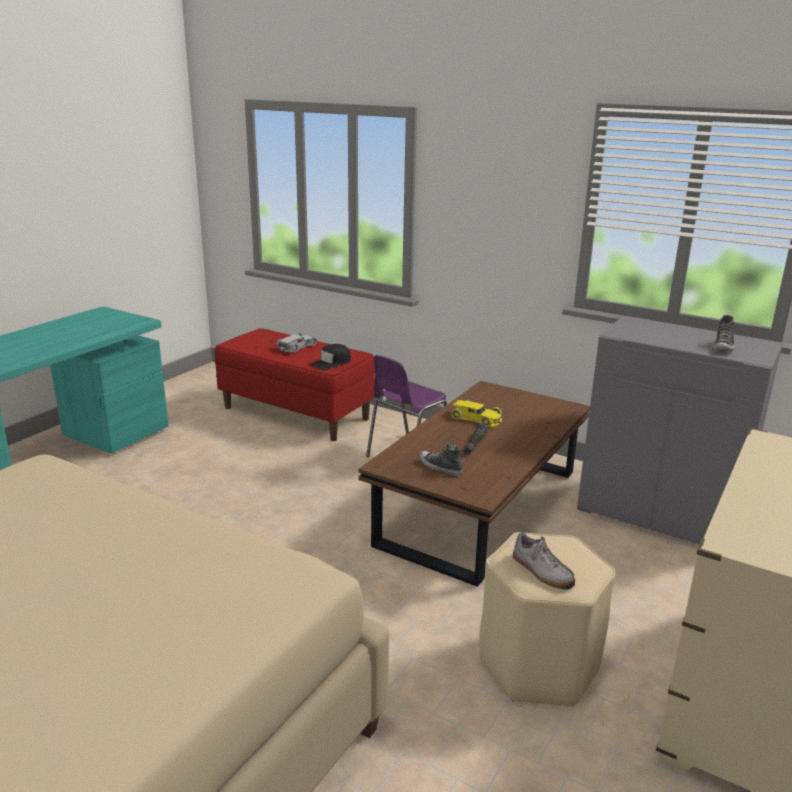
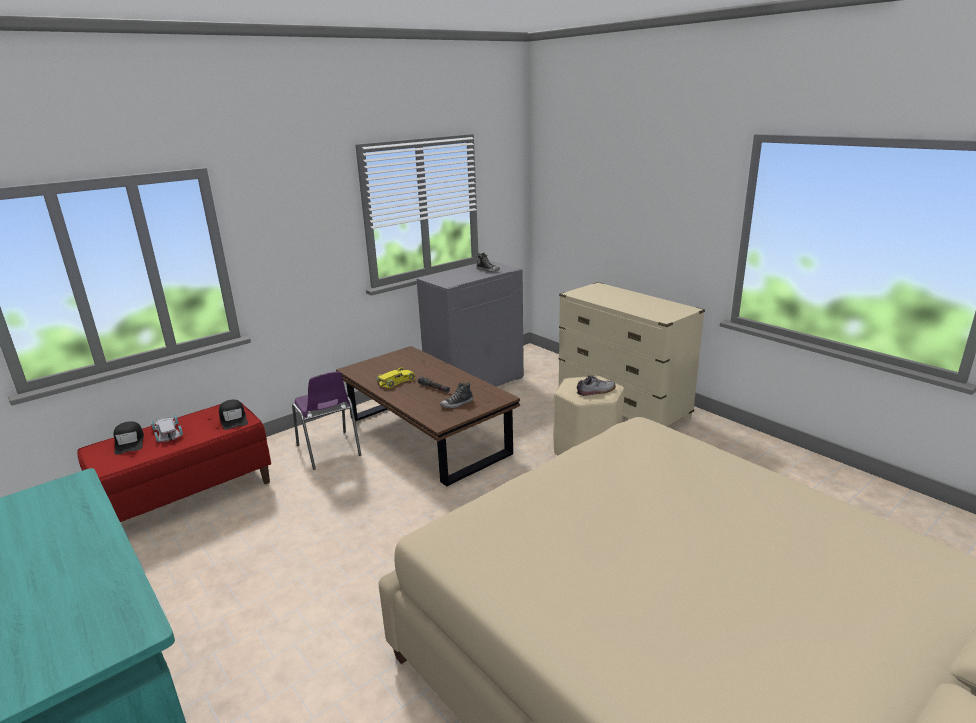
camera: 70 degrees left, 0 degrees up
none -> black cap [114,421,144,455]

